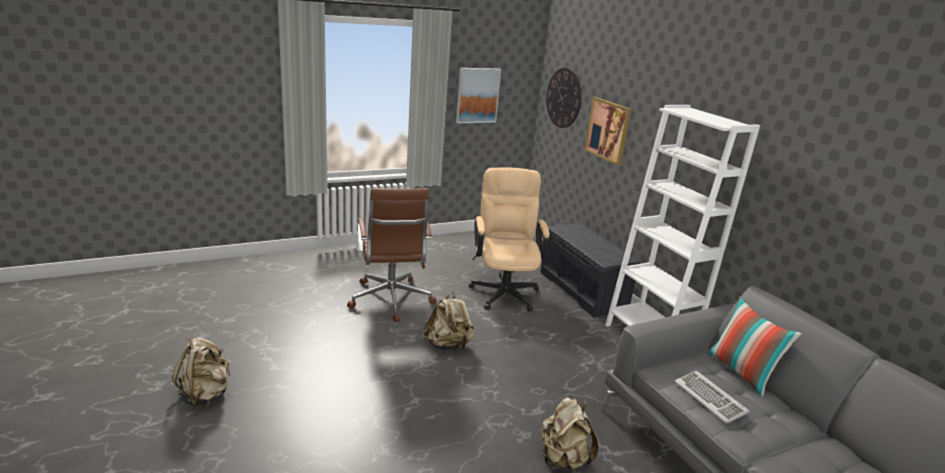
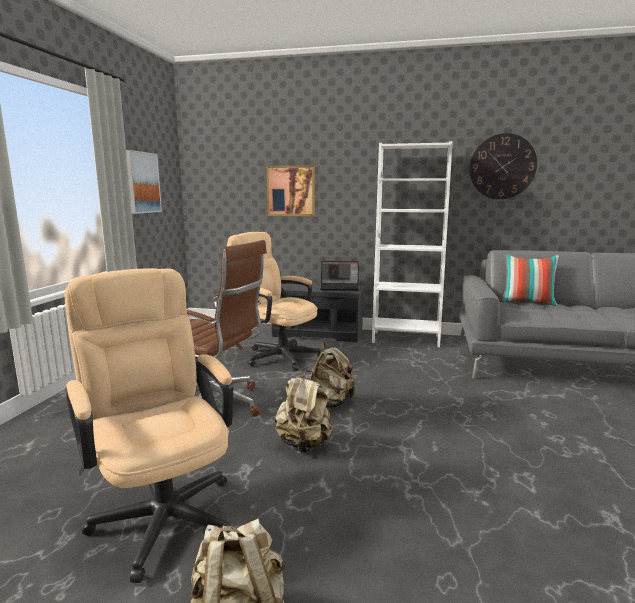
camera: 50 degrees left, 10 degrees down
beige backpack [541,397,599,470] -> beige backpack moved to [275,370,332,452]
wall clock [546,68,582,128] -> wall clock moved to [469,133,537,199]
keyboard [674,371,749,424] -> none
none -> beige office chair [65,268,233,583]
none -> laptop [320,261,359,291]

